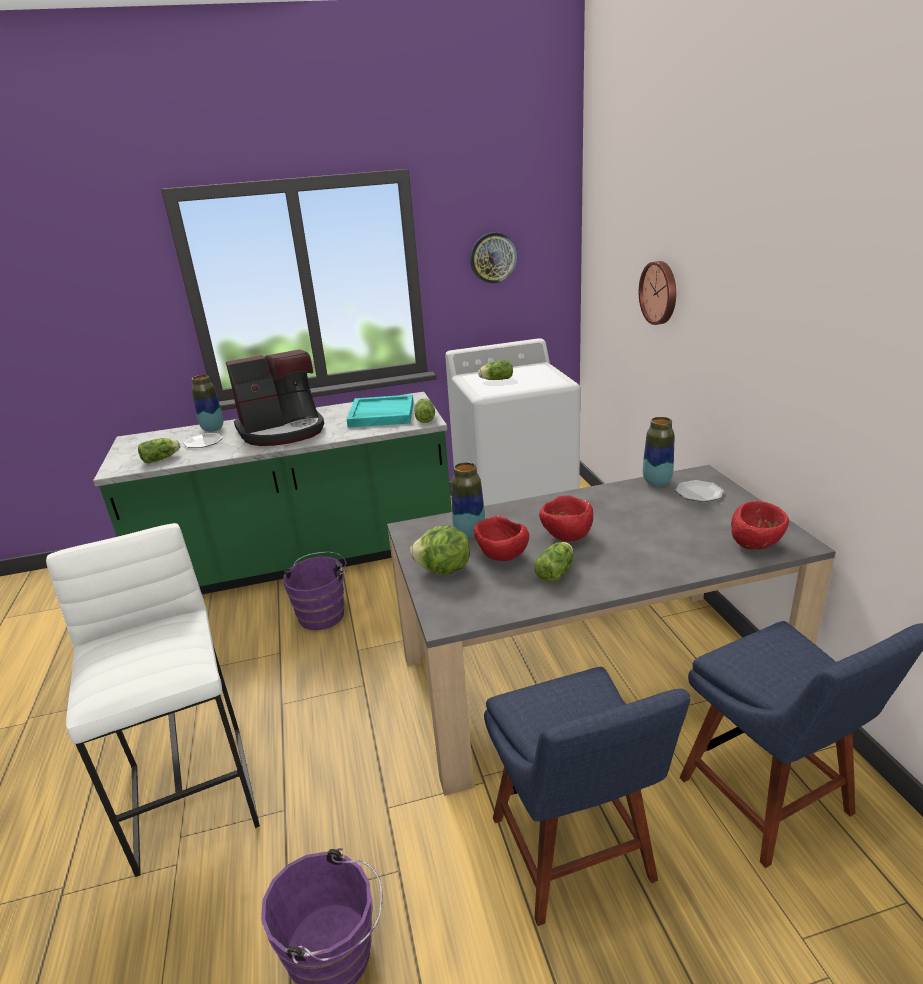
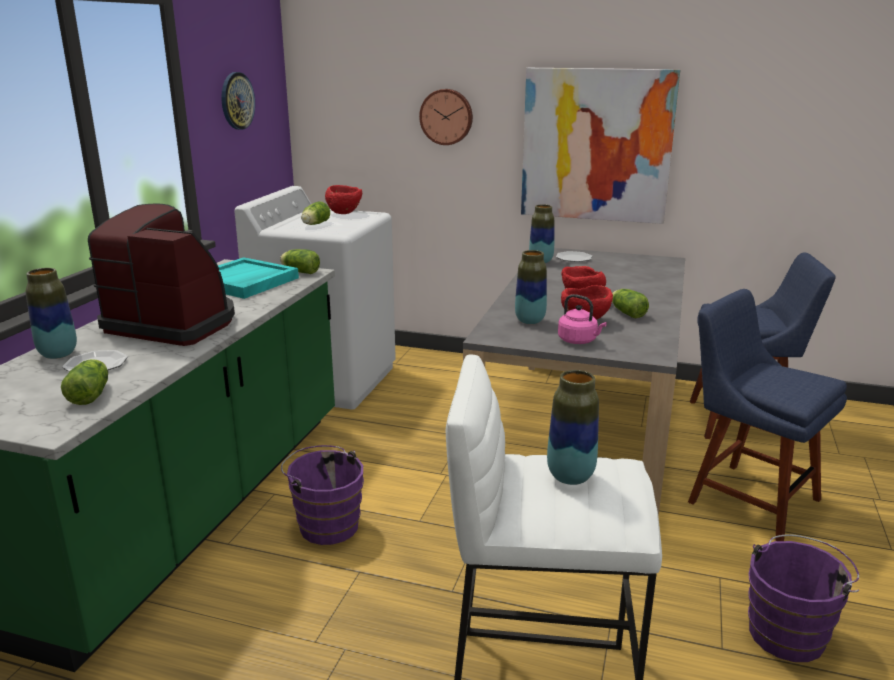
camera: 60 degrees left, 5 degrees down
coffee machine [226,349,324,446] -> coffee machine turned 75 degrees counterclockwise [88,203,235,346]
lettuce [410,526,470,575] -> pink kettle [558,294,607,344]
blue chair [484,667,691,926] -> blue chair turned 150 degrees counterclockwise [688,289,847,541]
red bowl [731,501,789,550] -> red bowl moved to [325,185,362,214]
none -> picture [521,68,680,224]
none -> vase [547,370,599,485]

